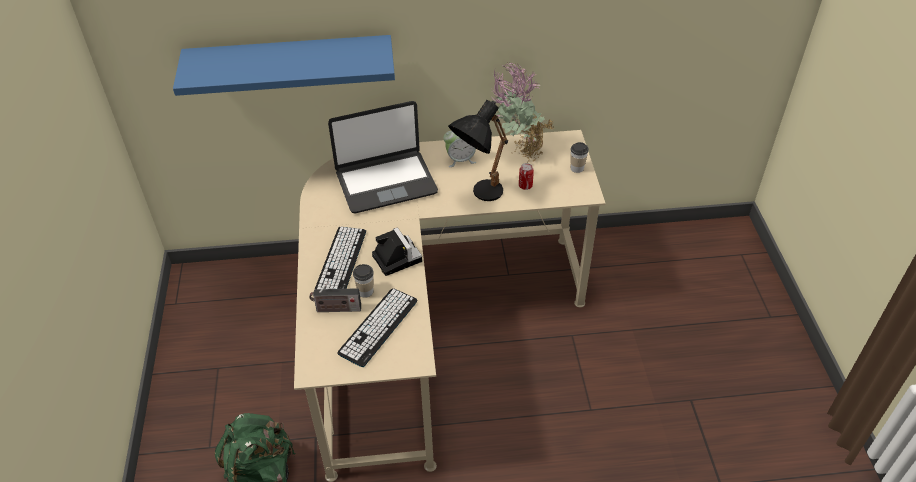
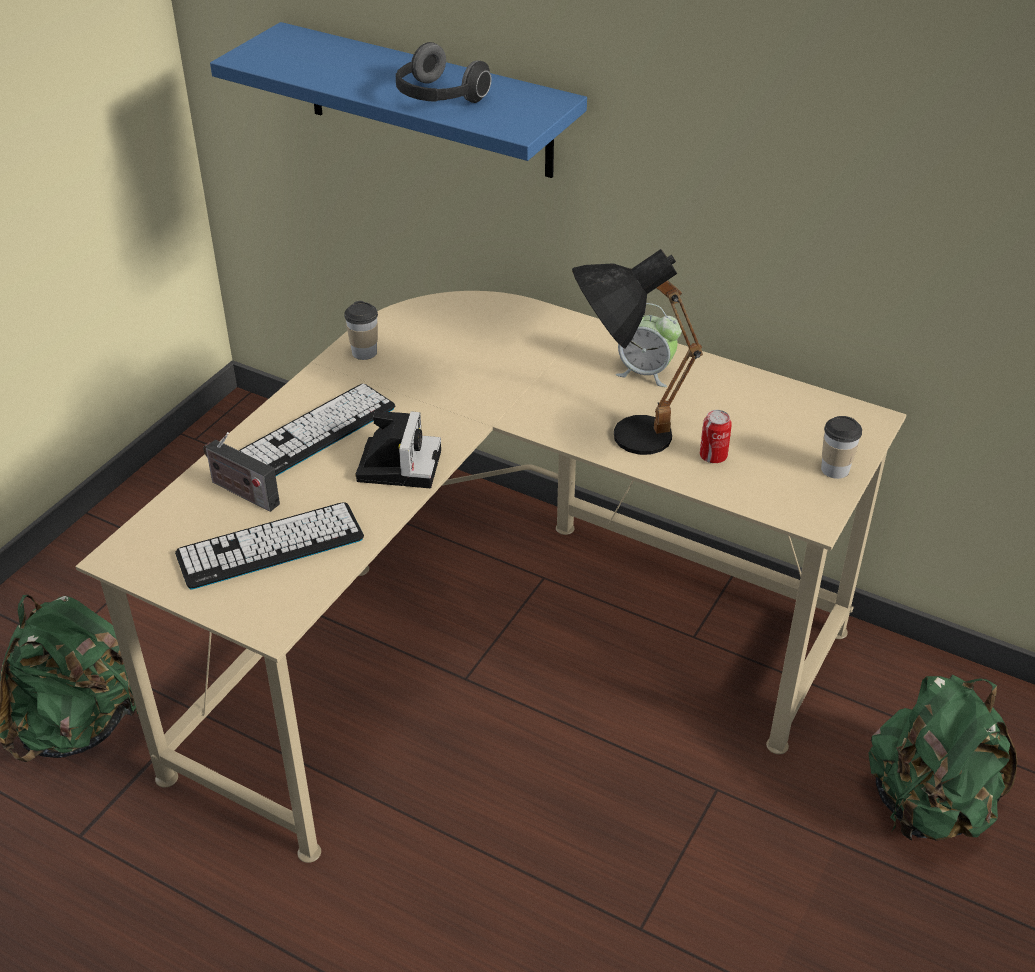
camera: 35 degrees right, 5 degrees down
laptop [328,101,438,213] -> none
cup [353,264,374,298] -> cup moved to [344,301,378,360]
potted plant [490,62,554,163] -> none
none -> headphones [396,42,492,103]
none -> green backpack [868,675,1017,841]

